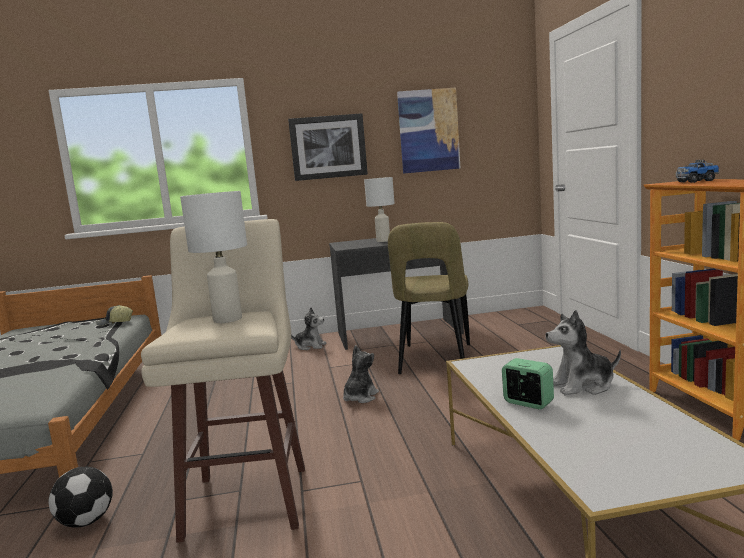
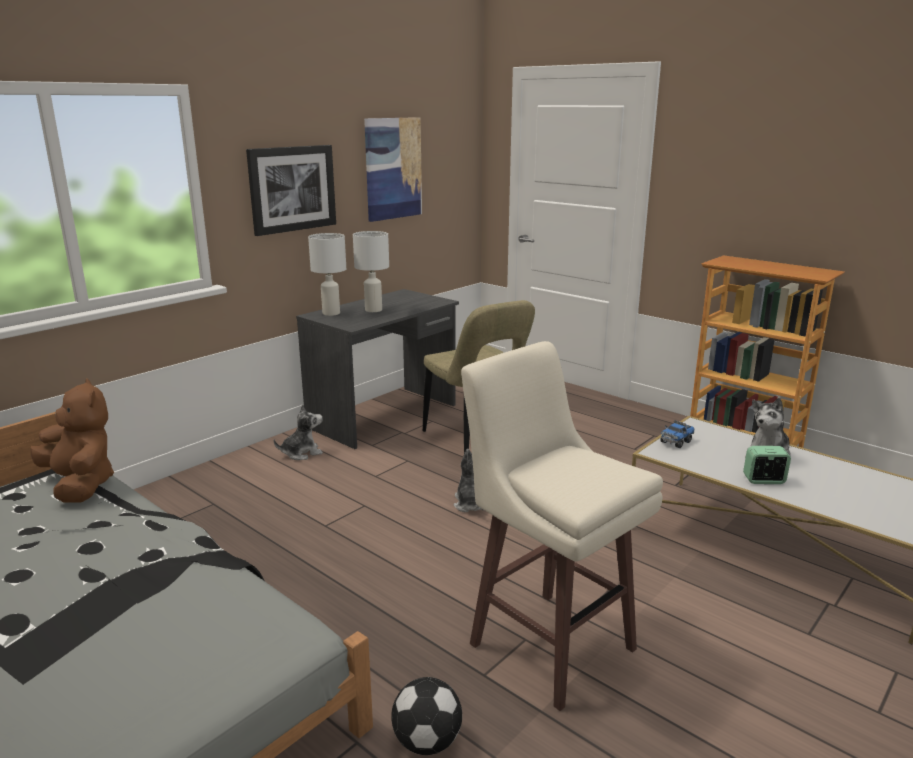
camera: 40 degrees left, 10 degrees up
cap [96,305,133,326] -> brown plush toy [30,378,114,503]
white table lamp [180,191,247,323] -> white table lamp moved to [308,233,346,316]
toy truck [676,160,719,183] -> toy truck moved to [660,420,695,448]

